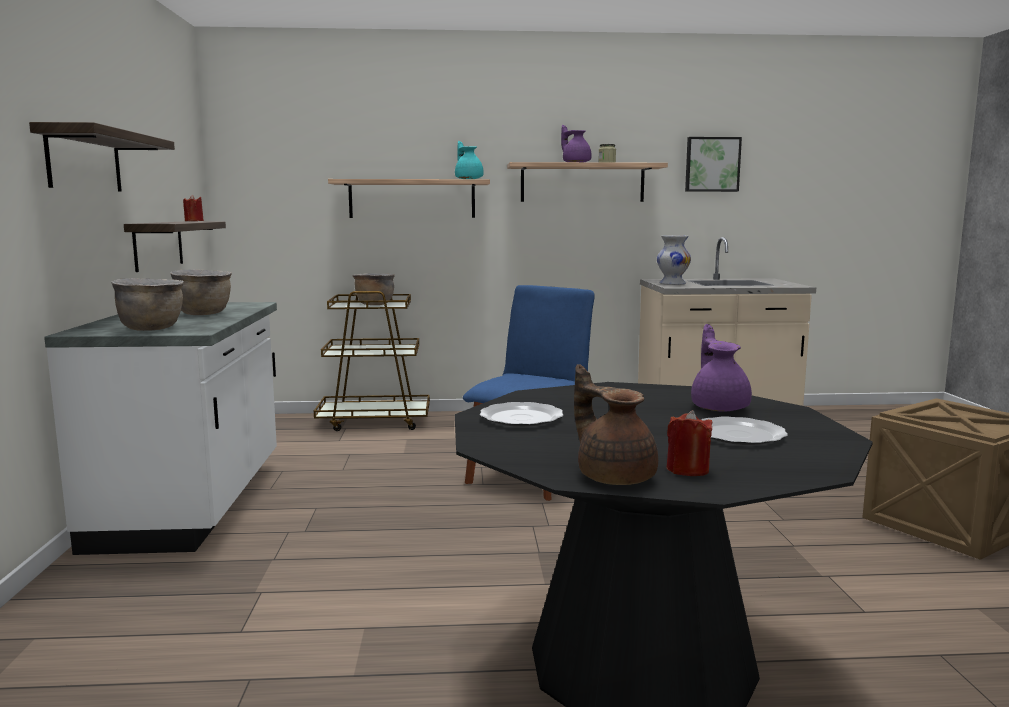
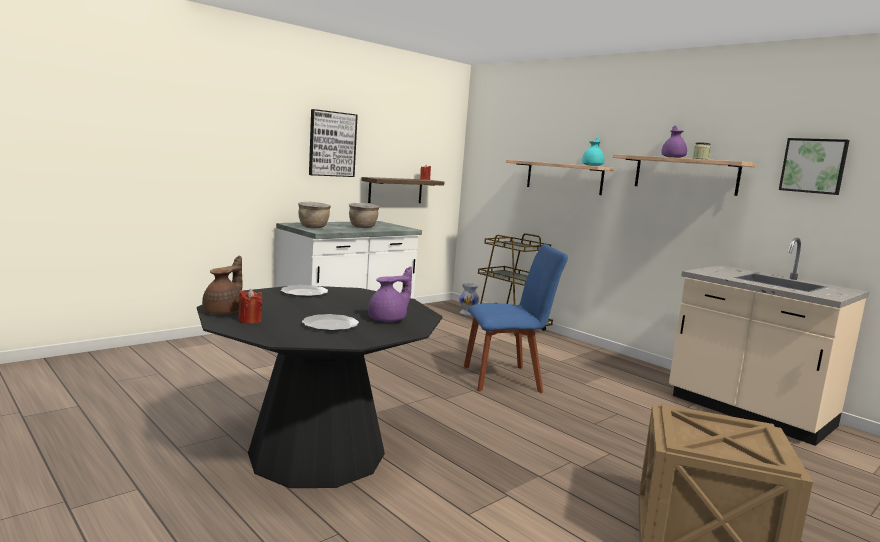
camera: 50 degrees right, 0 degrees up
shelf [29,122,175,192] -> picture [309,109,358,177]
brown cooking pot [352,273,395,305] -> none
white vase [657,235,691,285] -> white vase moved to [459,283,479,315]

